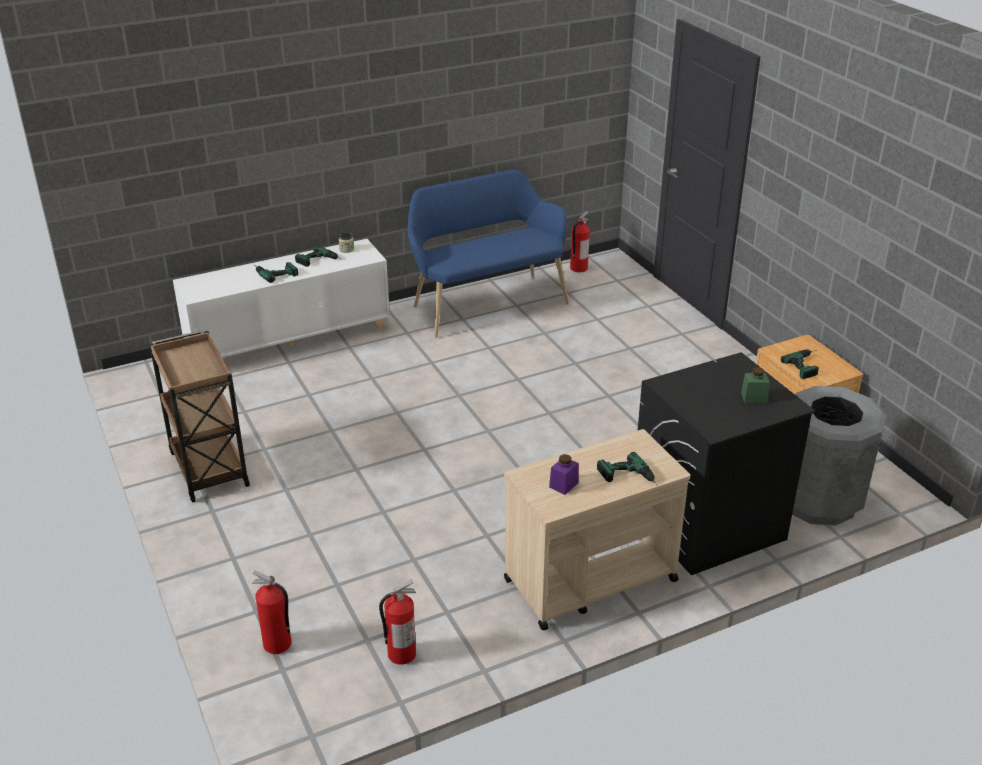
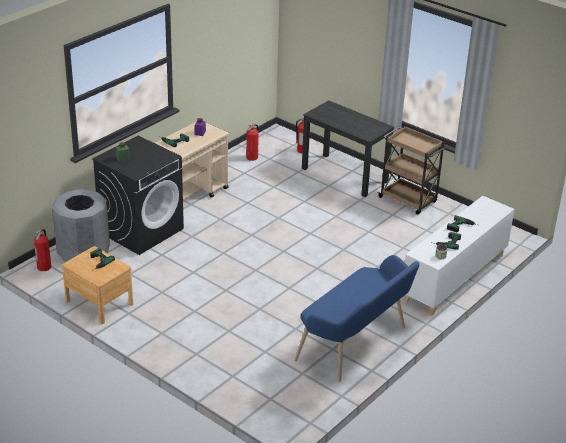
camera: 155 degrees right, 0 degrees up
fire extinguisher [570,211,590,272] -> fire extinguisher moved to [34,229,51,271]
none -> black desk [302,100,395,197]

